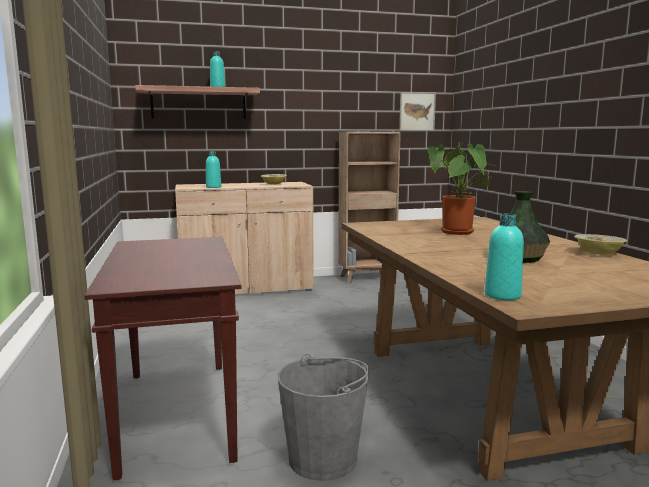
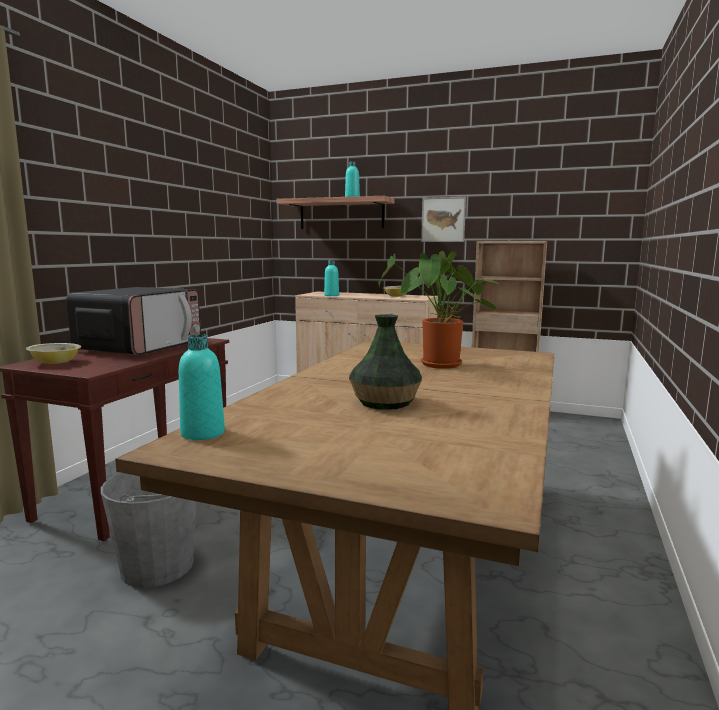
camera: 35 degrees right, 0 degrees up
picture [399,92,436,131] -> picture moved to [421,197,466,242]
bowl [574,234,627,254] -> bowl moved to [26,343,81,364]
none -> microwave [66,287,201,355]

